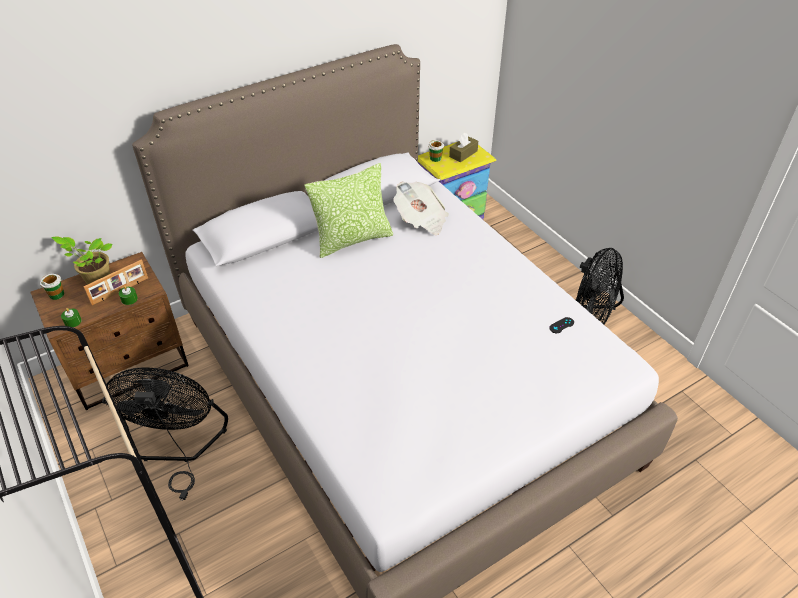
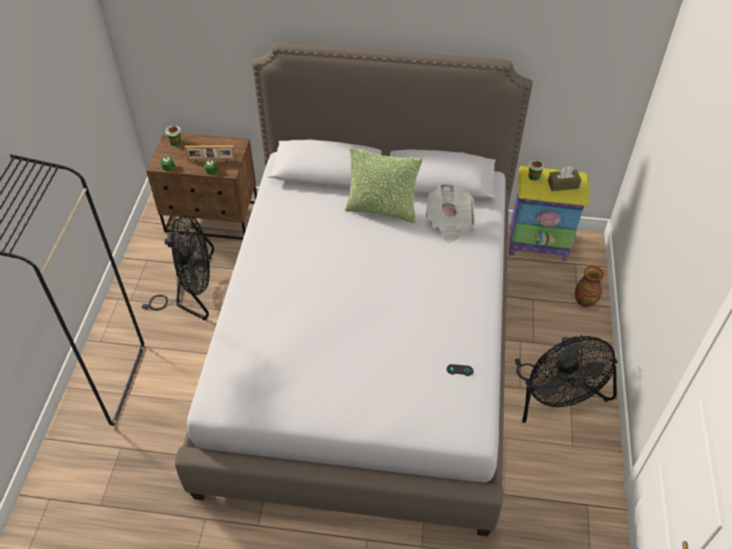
camera: 40 degrees right, 5 degrees up
potted plant [51,236,113,285] -> none
black fan [102,368,228,500] -> black fan turned 45 degrees clockwise [141,214,214,321]
none -> vase [575,266,604,307]

